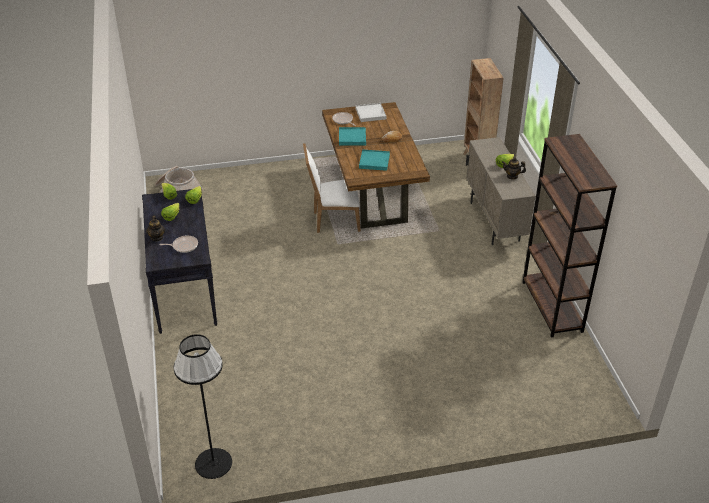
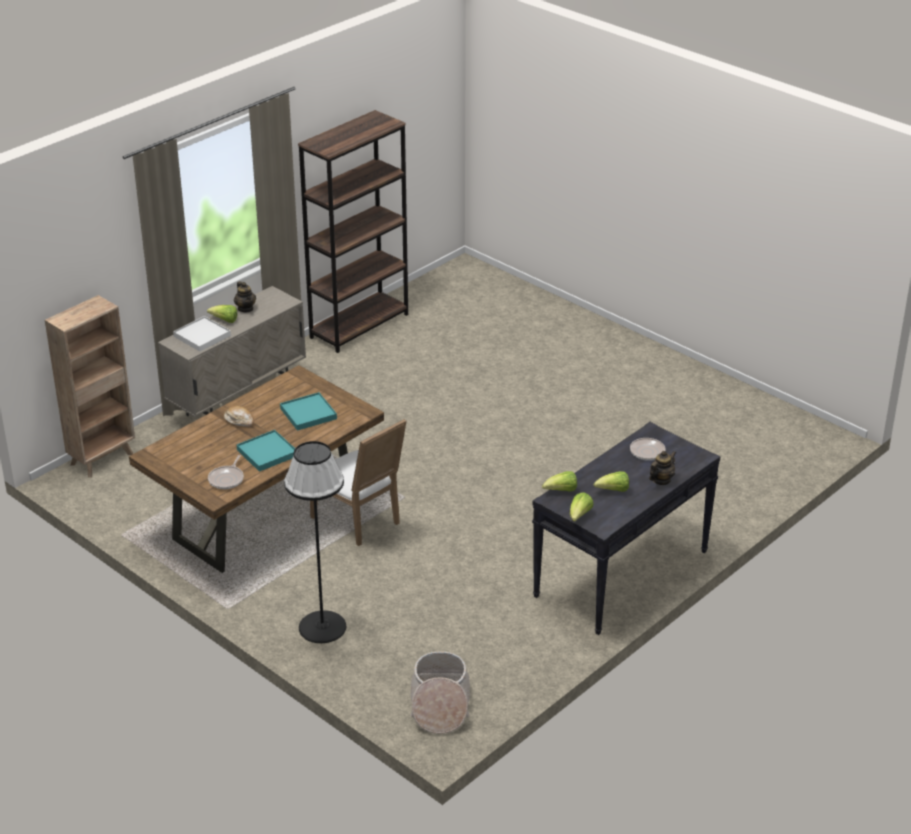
camera: 125 degrees left, 5 degrees down
black floor lamp [174,334,232,479] -> black floor lamp moved to [284,441,346,643]
white tray [356,103,386,122] -> white tray moved to [173,316,231,351]

